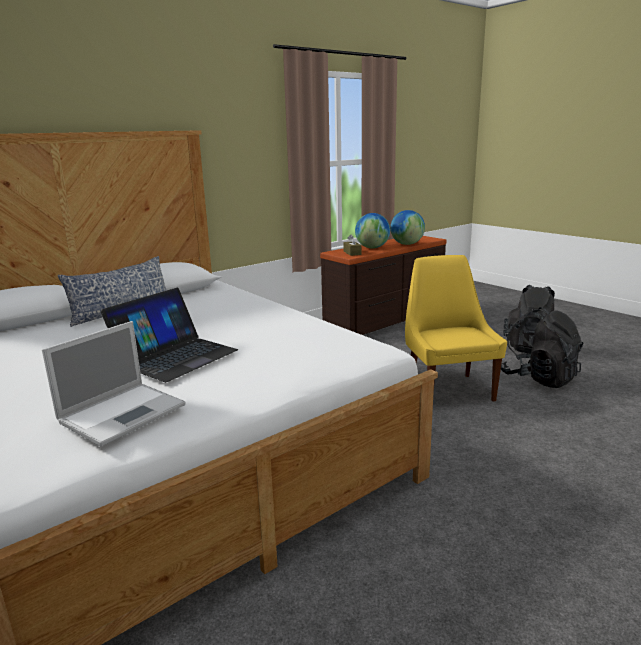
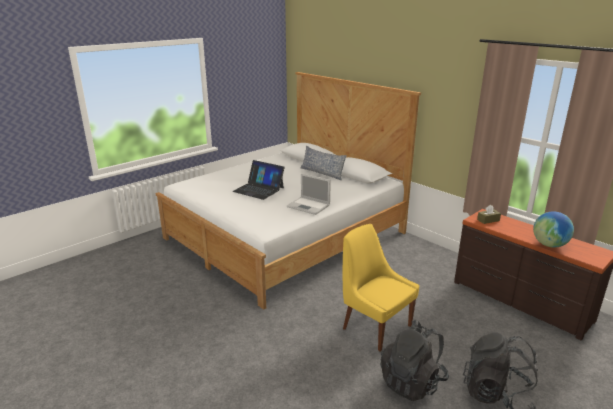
camera: 85 degrees right, 5 degrees up
laptop [42,321,186,447] -> laptop moved to [287,173,331,215]
globe [355,213,390,248] -> none
yellow chair [405,255,507,402] -> yellow chair turned 120 degrees counterclockwise [343,224,419,351]

